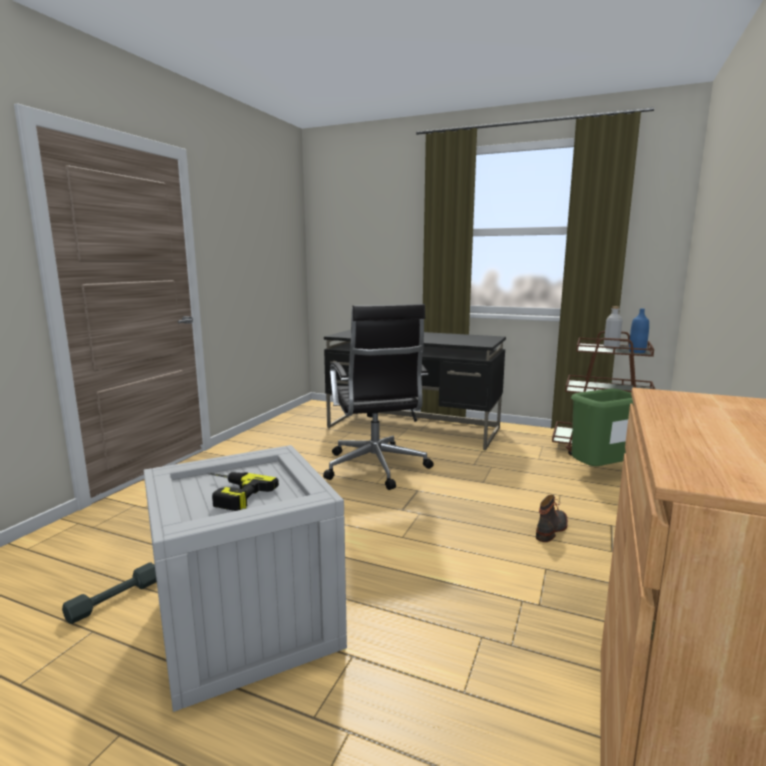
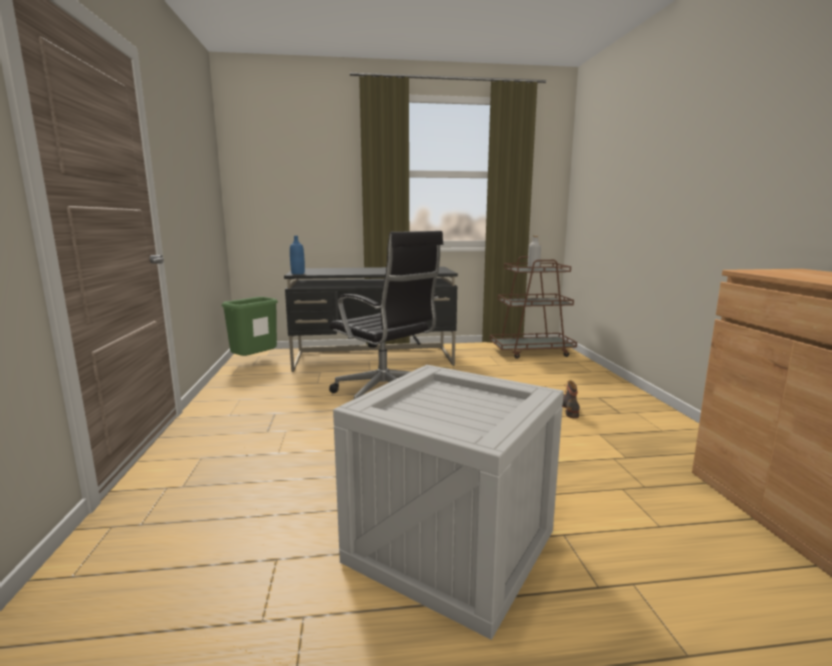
camera: 30 degrees left, 0 degrees up
grey dumbbell [62,562,157,624] -> none
power drill [208,472,279,511] -> none
green trash can [571,389,634,466] -> green trash can moved to [222,297,278,356]
blue bottle [629,308,649,353] -> blue bottle moved to [290,236,305,274]

